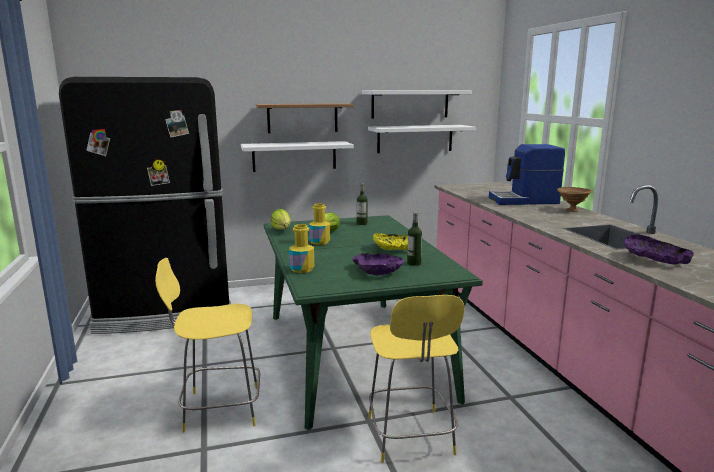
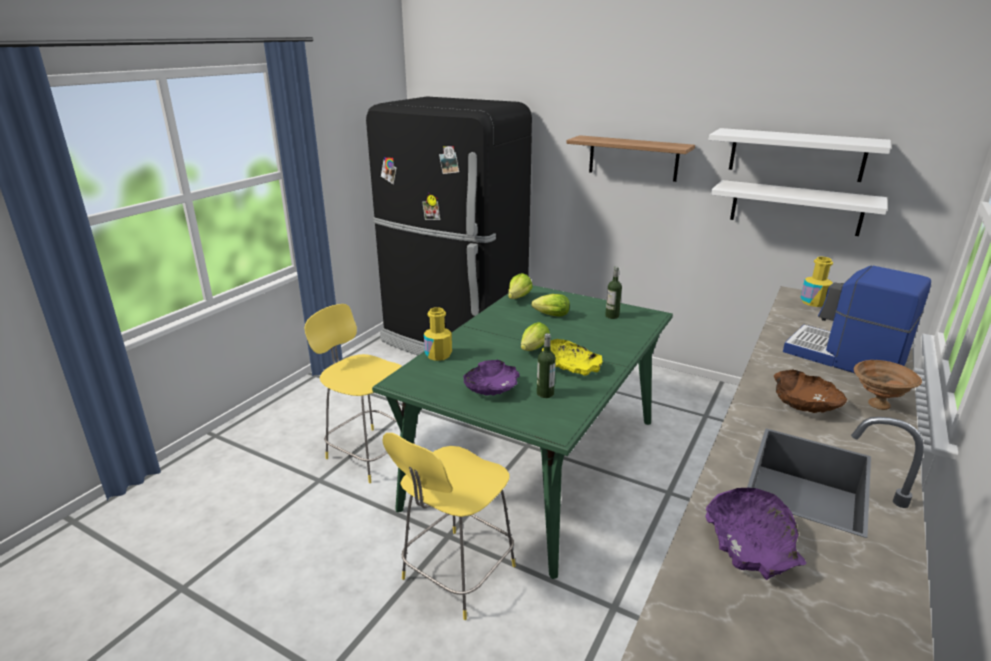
camera: 45 degrees right, 10 degrees up
white shelf [241,141,354,172] -> none
yellow bottle [309,203,330,245] -> yellow bottle moved to [801,257,833,307]
none -> lettuce [521,322,550,351]
none -> brown bowl [774,370,847,413]

